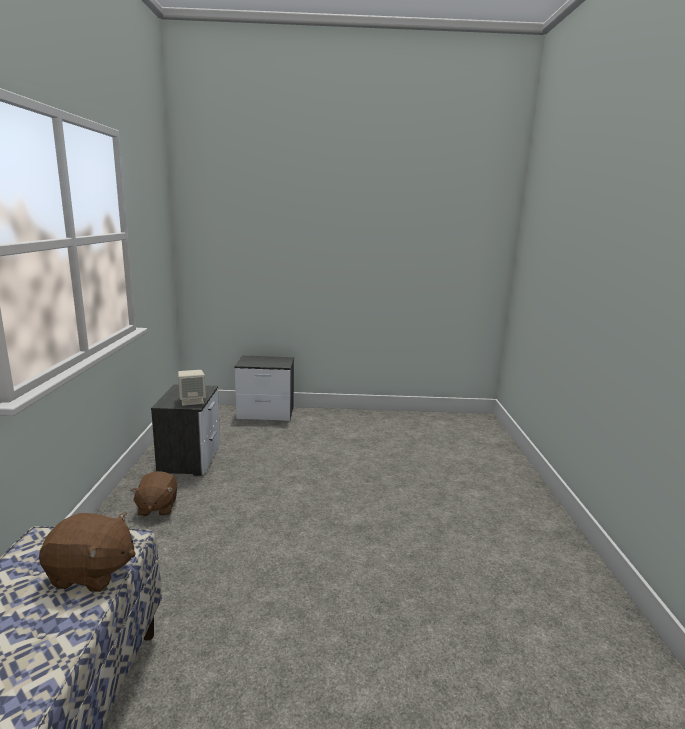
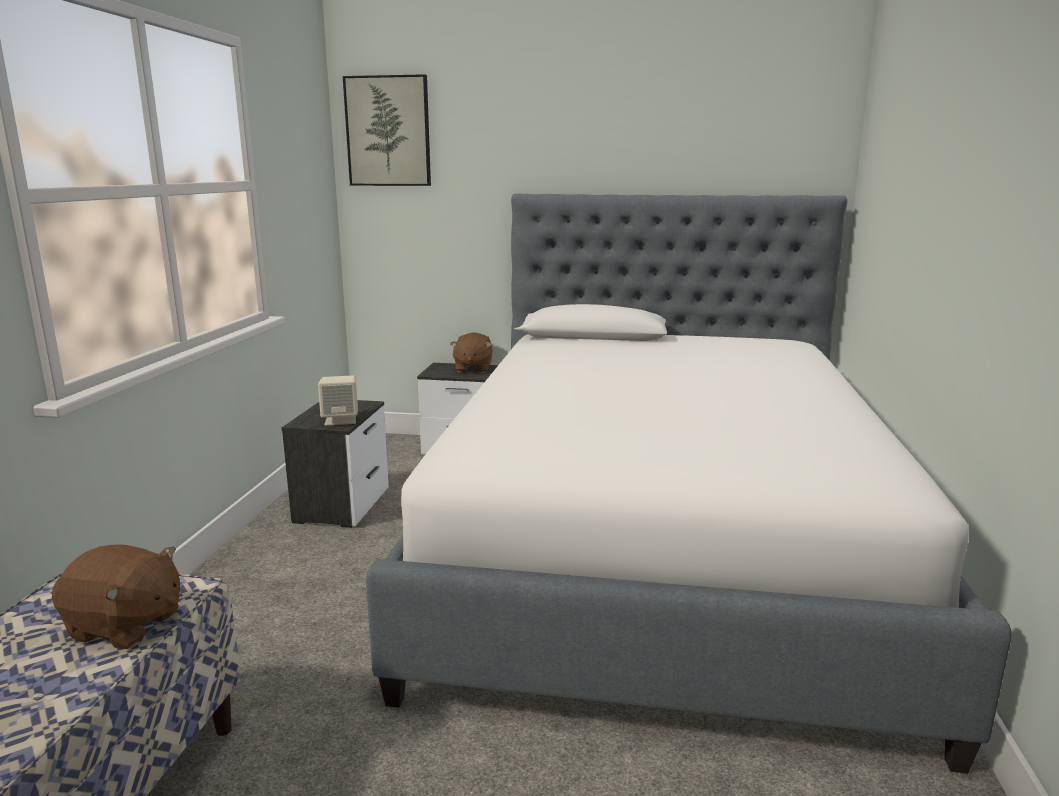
camera: 10 degrees right, 0 degrees up
brown plush toy [131,471,177,517] -> brown plush toy moved to [450,332,492,373]
none -> picture [343,74,431,186]
none -> bed [366,194,1011,774]

